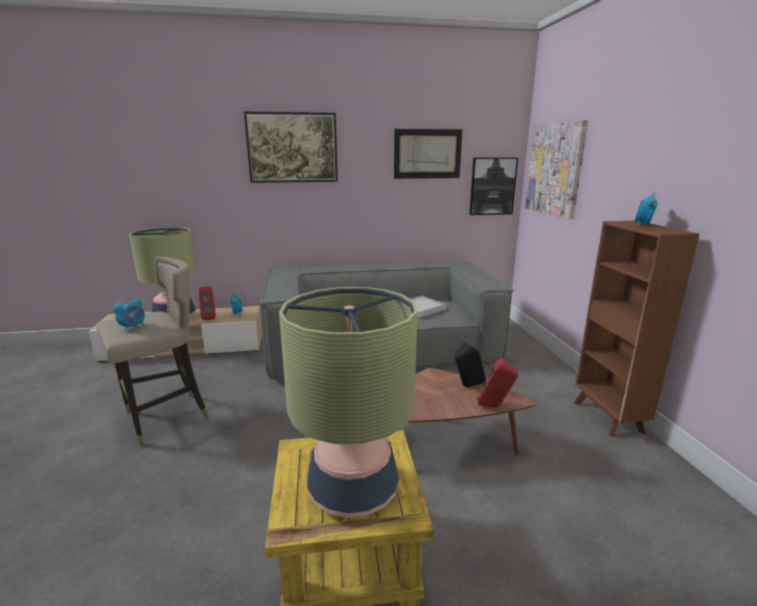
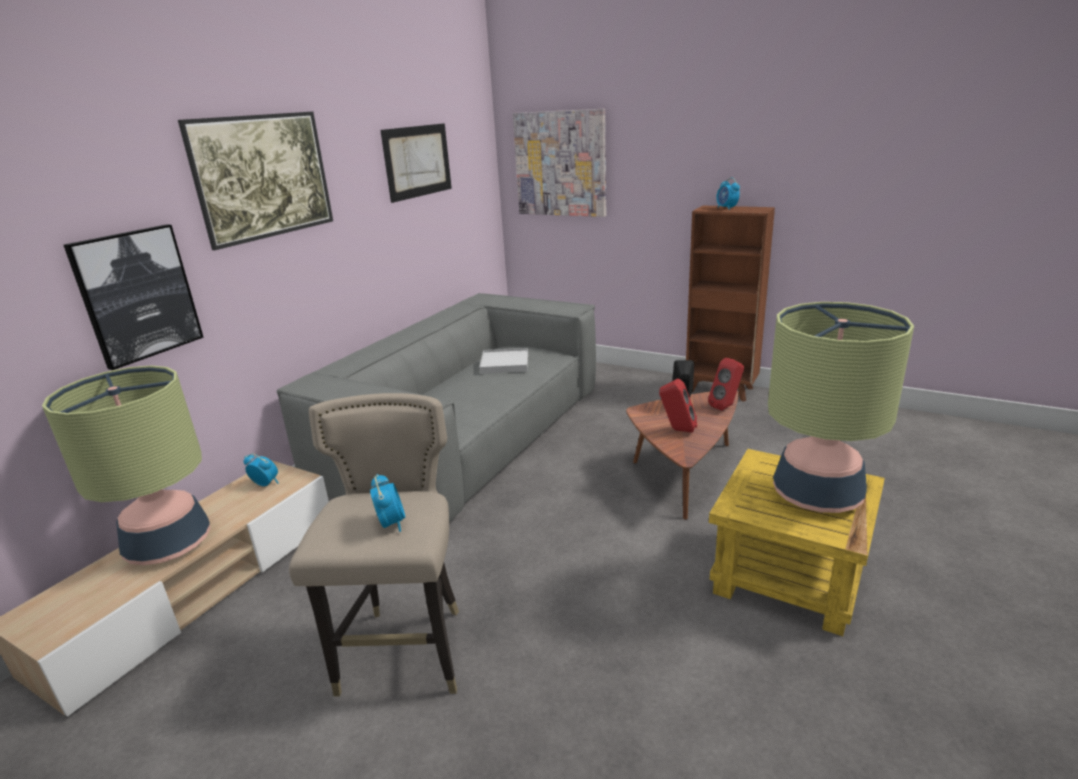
camera: 50 degrees left, 5 degrees up
red speaker [199,286,216,320] -> red speaker moved to [659,378,697,433]
picture [469,158,518,215] -> picture moved to [64,224,204,370]

